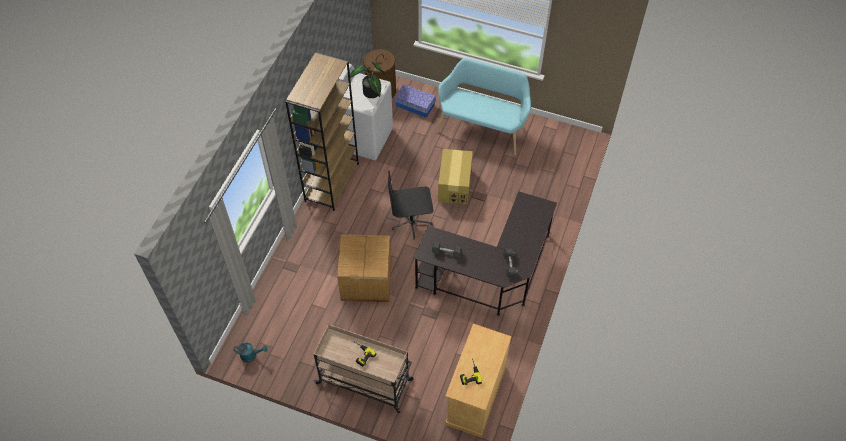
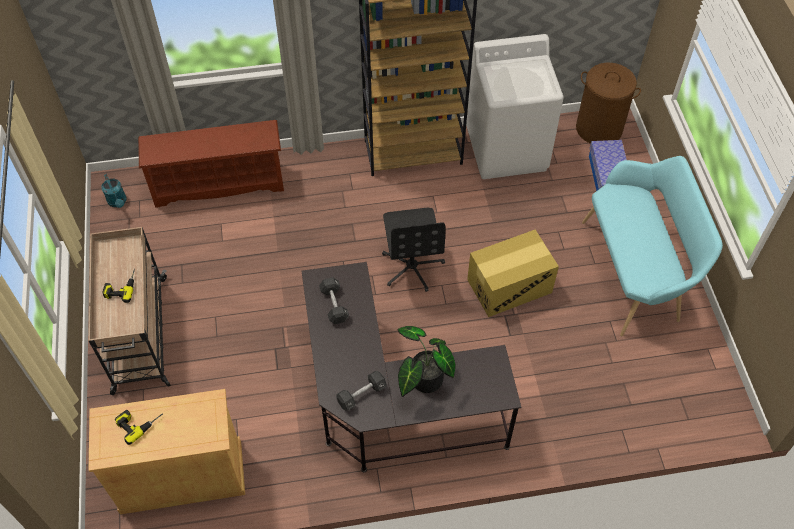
camera: 60 degrees right, 0 degrees up
cardboard box [337,234,391,302] -> none
potted plant [350,62,385,98] -> potted plant moved to [398,326,456,397]
black office chair [388,171,434,239] -> black office chair turned 150 degrees counterclockwise [382,208,446,292]
none -> brown shoe rack [138,120,284,208]

